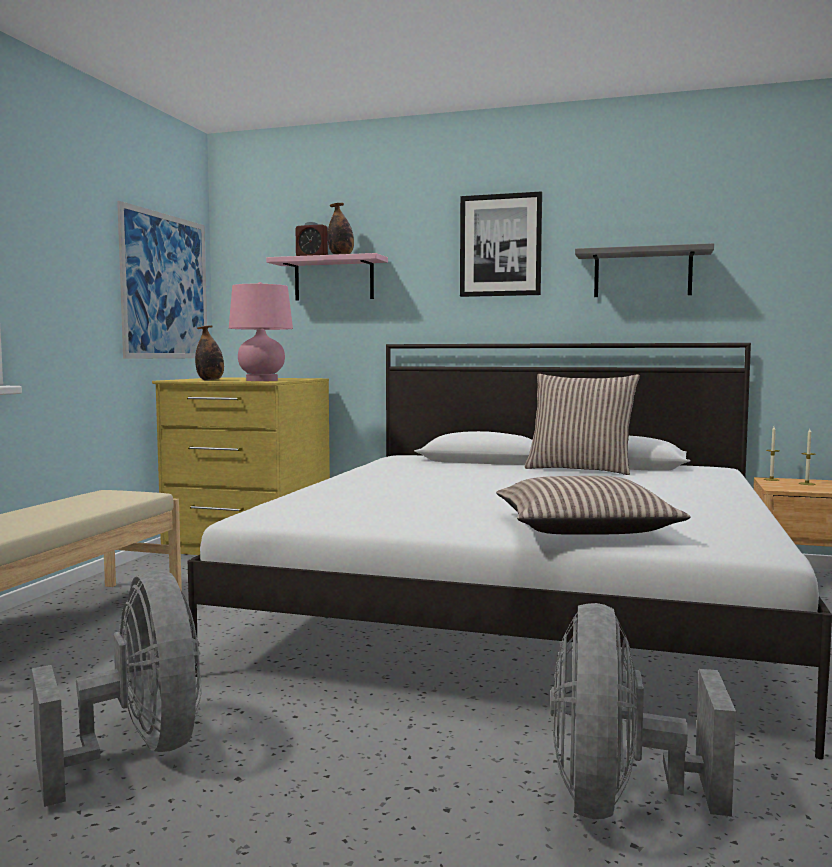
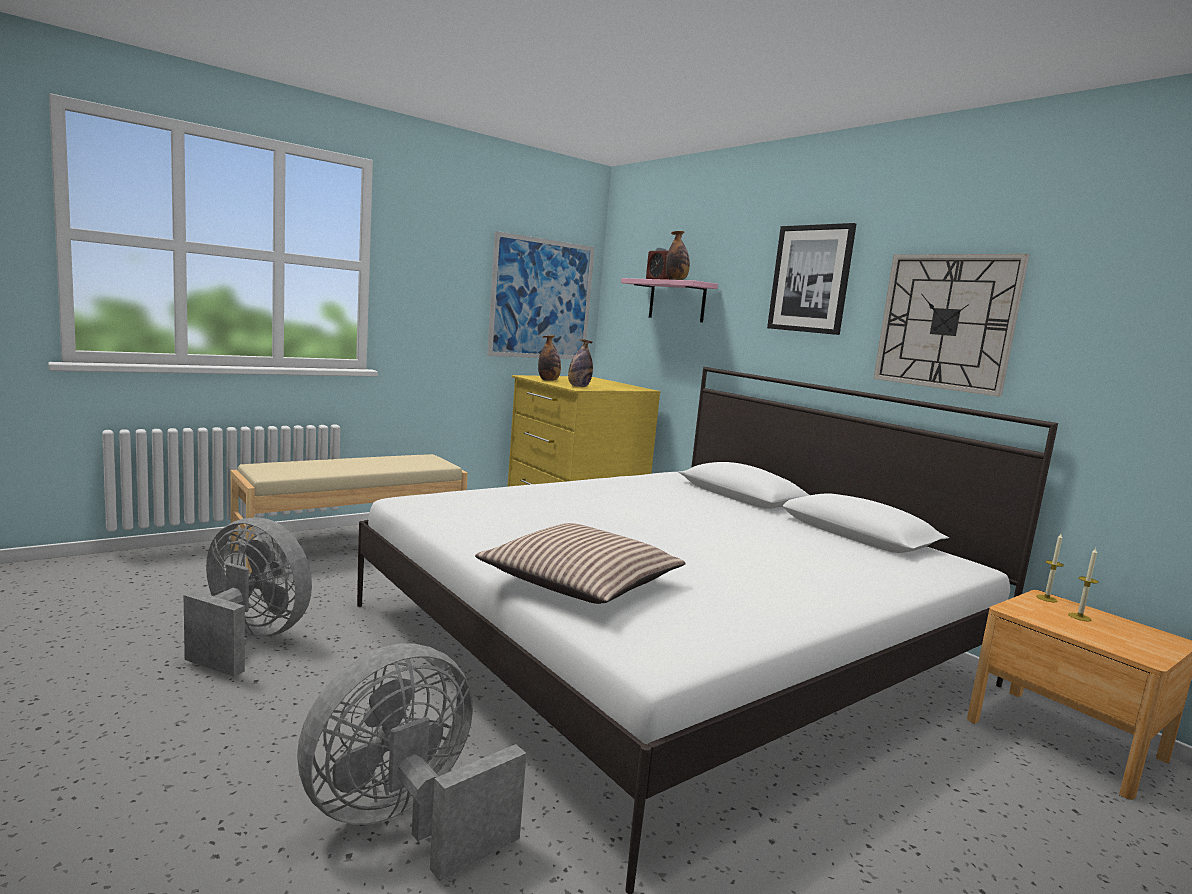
camera: 35 degrees right, 5 degrees up
grey fan [32,571,202,807] -> grey fan turned 75 degrees counterclockwise [184,517,312,677]
pink table lamp [229,282,293,381] -> bottle [568,339,593,387]
pillow [525,374,640,475] -> none
grey shelf [575,243,714,297] -> wall clock [873,254,1029,397]

